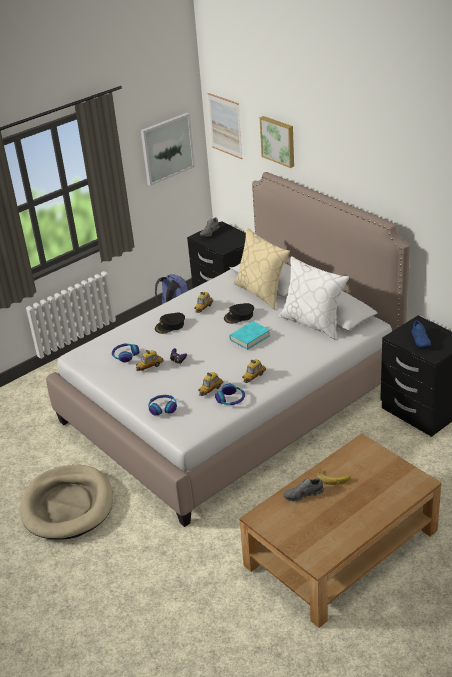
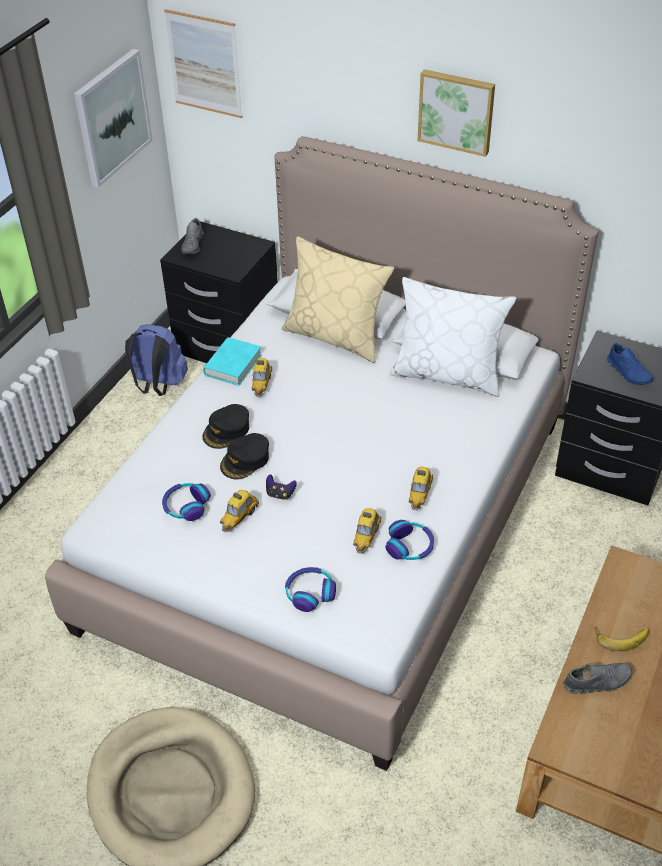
camera: 25 degrees left, 10 degrees up
black cap [224,303,254,324] -> black cap moved to [220,433,269,479]
turquoise book [229,321,270,350] -> turquoise book moved to [203,337,262,386]
picture [260,116,294,168] -> picture moved to [418,69,495,157]
grey shoe [283,478,324,501] -> grey shoe turned 150 degrees counterclockwise [563,663,632,694]

